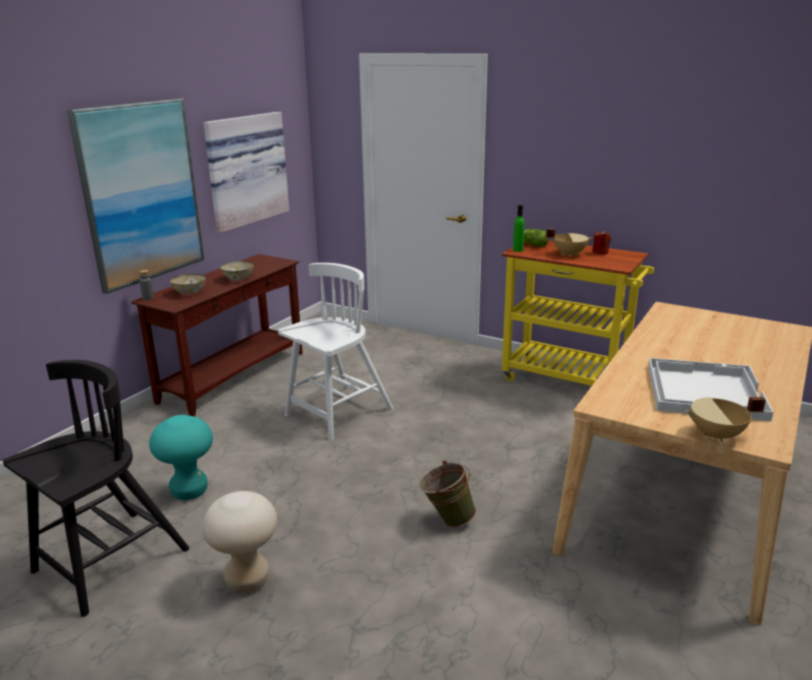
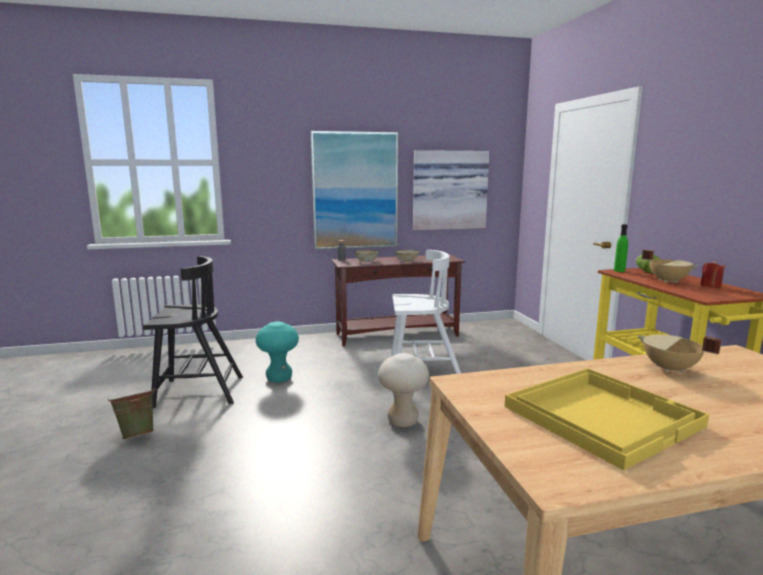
camera: 45 degrees right, 10 degrees down
beige stool [202,491,277,593] -> beige stool moved to [378,353,429,427]
green bucket [420,460,476,527] -> green bucket moved to [107,387,155,439]
white tray [648,358,773,421] -> yellow tray [505,368,709,470]
beige cooking pot [685,397,766,442] -> beige cooking pot moved to [637,335,721,373]

